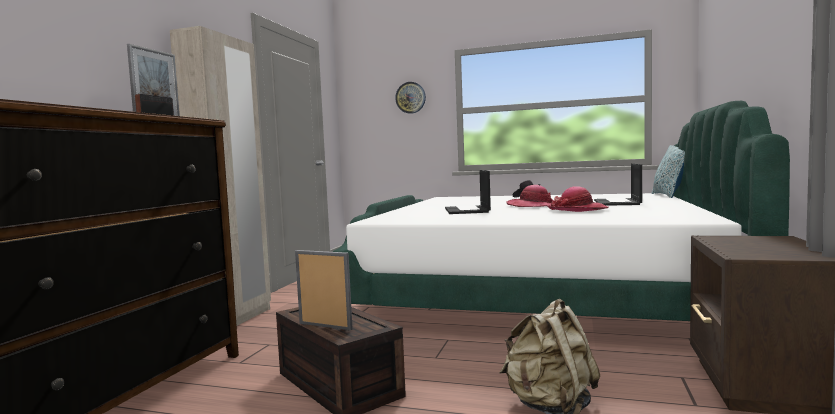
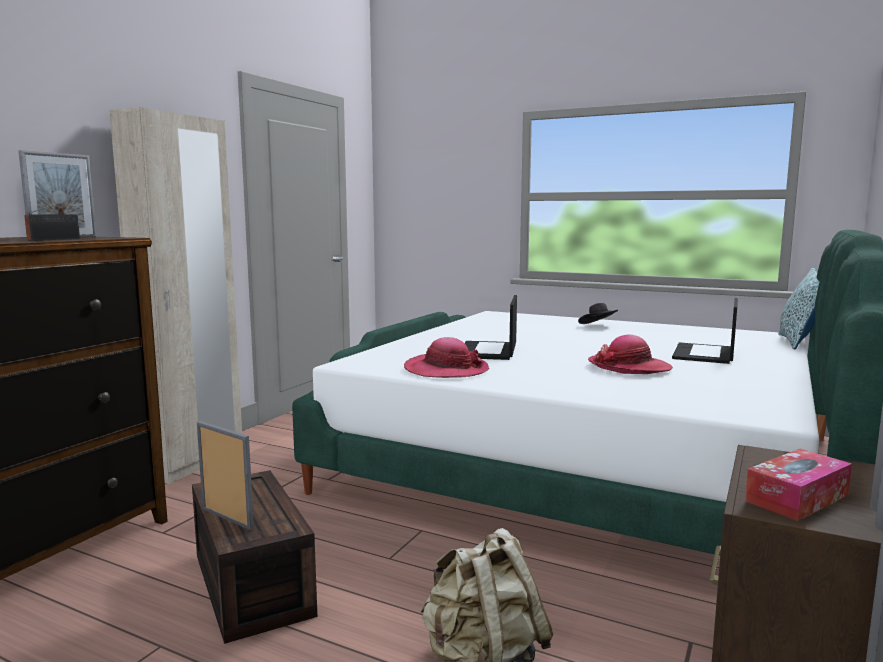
camera: 10 degrees right, 5 degrees up
wall clock [395,82,426,114] -> none
hat [506,185,554,207] -> hat moved to [404,337,489,378]
none -> tissue box [745,449,852,521]

